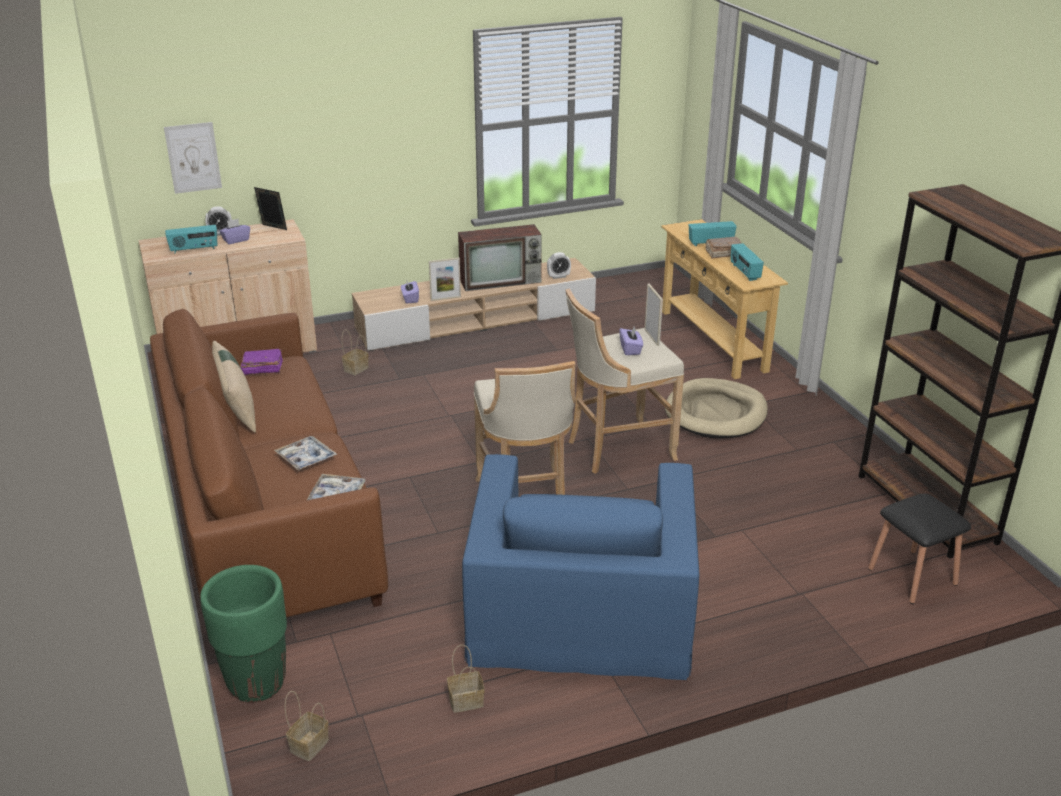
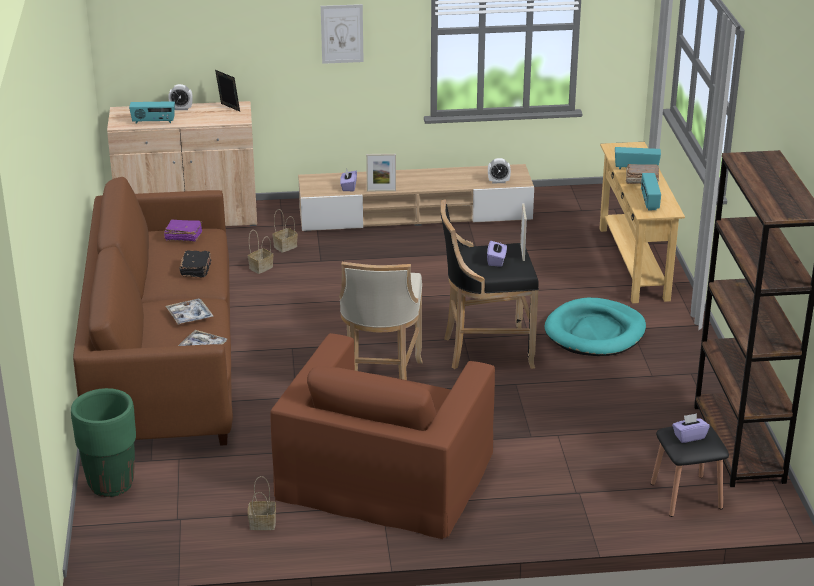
camera: 15 degrees right, 0 degrees up
picture [164,122,222,194] -> picture moved to [321,4,364,64]
beige pillow [212,341,256,433] -> none
purple tissue box [219,219,250,244] -> purple tissue box moved to [672,413,710,443]
basket [285,691,329,761] -> basket moved to [248,230,273,274]
television [458,224,542,291] -> none
blue armchair [462,454,699,680] -> brown armchair [270,333,495,539]
beige stool [566,288,684,474] -> black stool [441,199,539,369]
beige dog bed [665,378,768,438] -> turquoise dog bed [544,298,646,356]
none -> black book [179,250,212,278]

